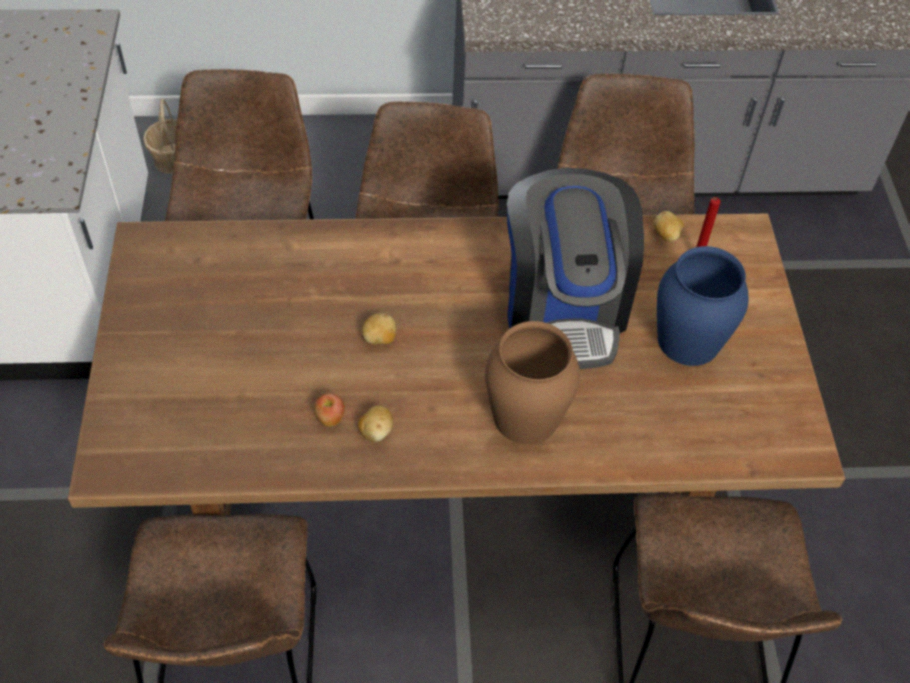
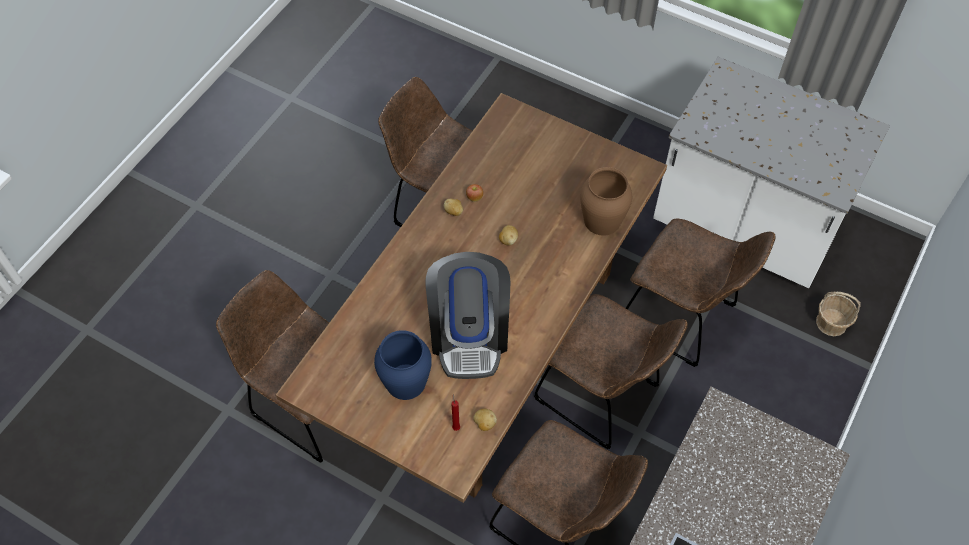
camera: 125 degrees right, 5 degrees up
brown vase [485,321,580,444] -> brown vase moved to [580,167,632,236]
coffee machine [507,168,644,369] -> coffee machine turned 120 degrees counterclockwise [425,252,510,379]

